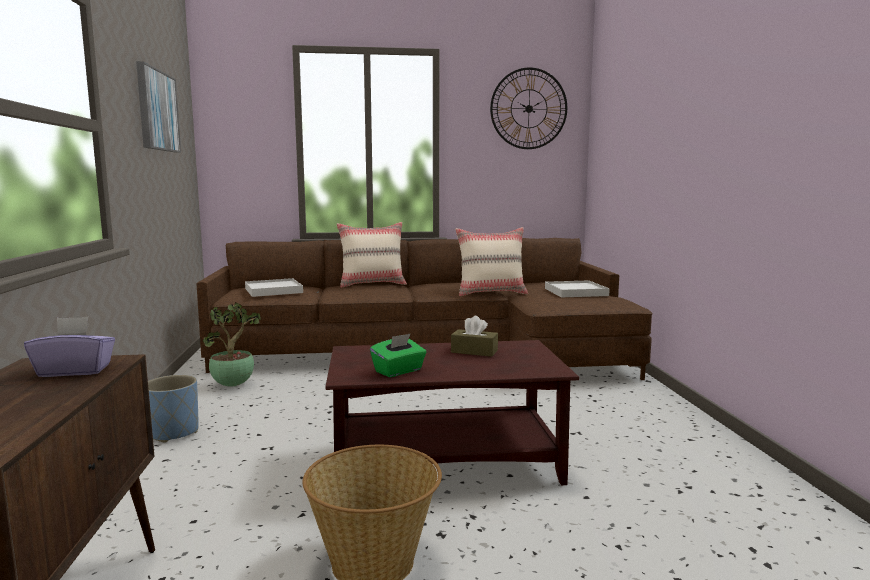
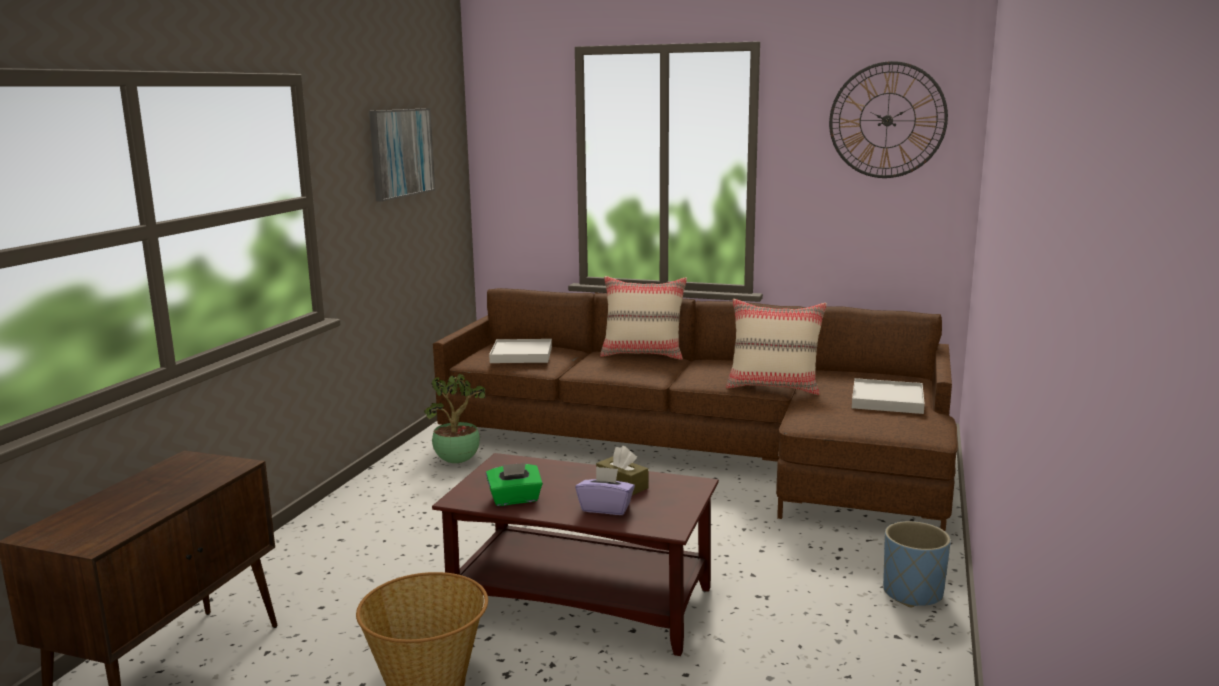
camera: 25 degrees right, 5 degrees up
purple tissue box [24,317,115,377] -> purple tissue box moved to [575,466,635,515]
blue planter [148,375,199,443] -> blue planter moved to [883,521,951,608]

